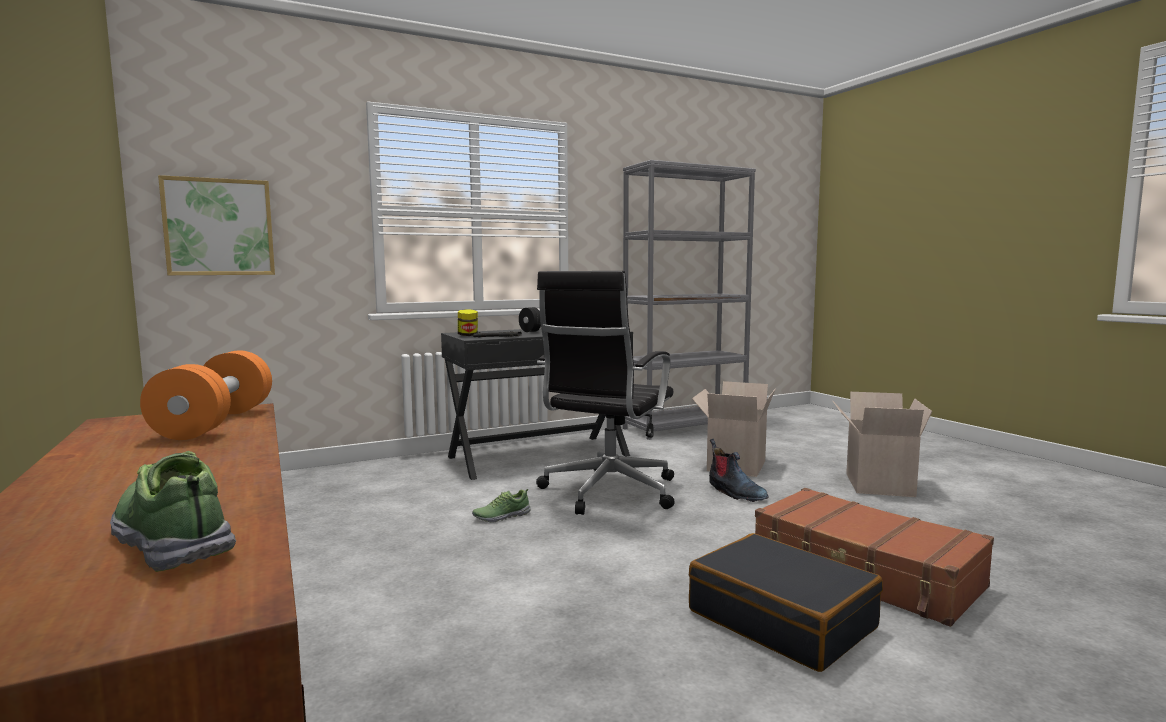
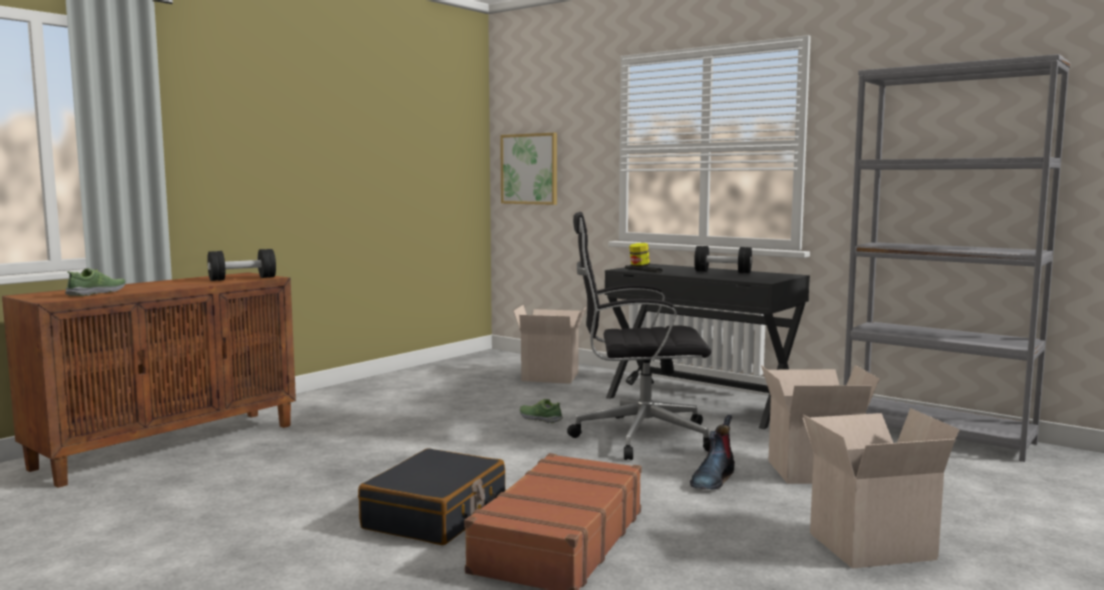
camera: 65 degrees right, 0 degrees up
orange dumbbell [140,350,272,440] -> black dumbbell [207,249,276,281]
none -> cardboard box [513,305,586,384]

